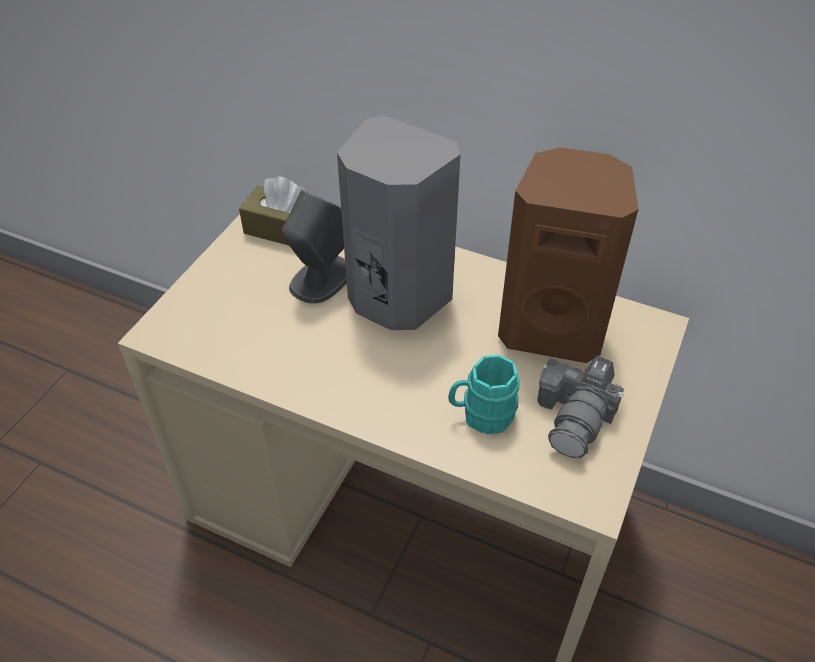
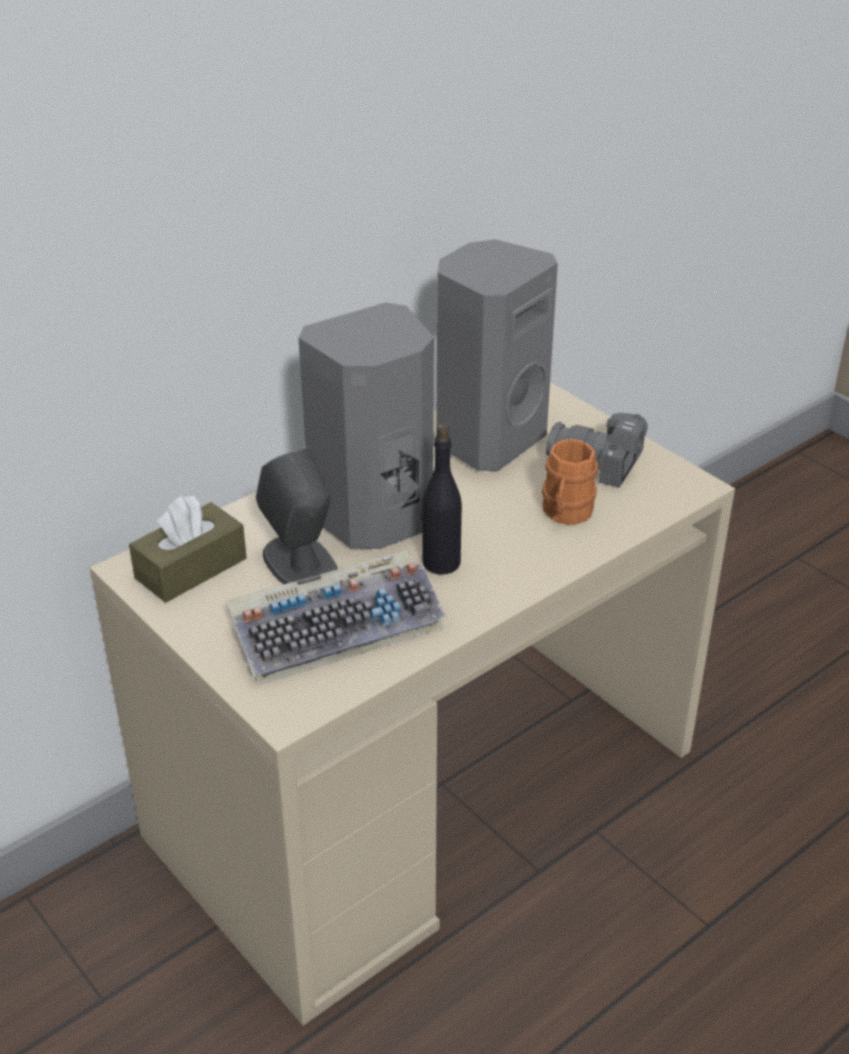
camera: 65 degrees left, 10 degrees down
turquoise mug [448,355,520,434] -> orange mug [542,439,598,525]
brown speaker [498,147,638,363] -> grey speaker [436,239,558,471]
camera [537,355,624,458] -> camera turned 150 degrees clockwise [546,411,648,488]
none -> keyboard [226,550,446,685]
none -> black bottle [421,424,462,575]

